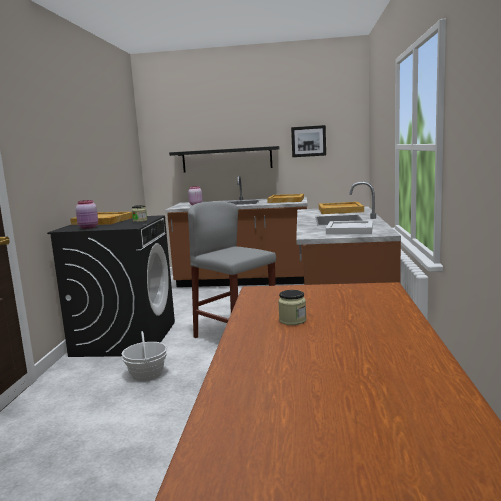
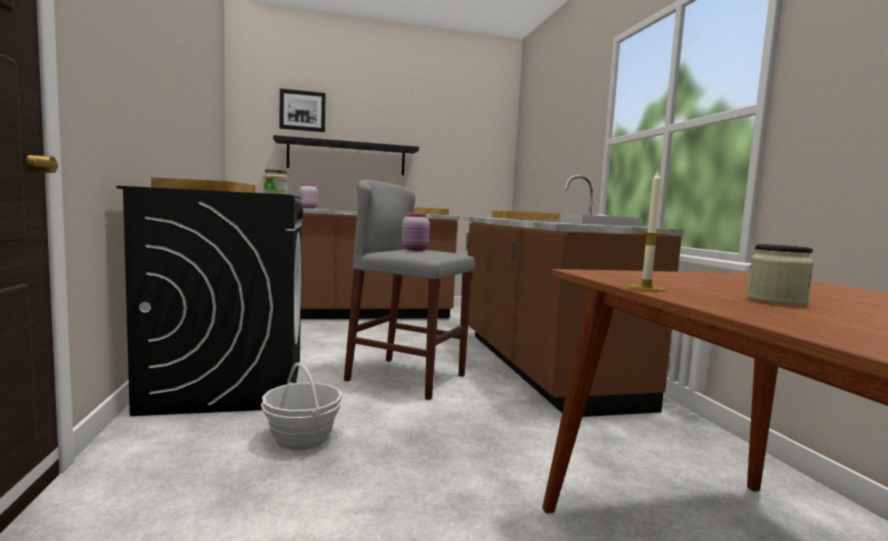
camera: 20 degrees left, 5 degrees down
pink jar [76,200,98,229] -> pink jar moved to [402,213,430,251]
picture [291,125,326,157] -> picture moved to [279,89,326,132]
none -> candle [627,171,668,291]

